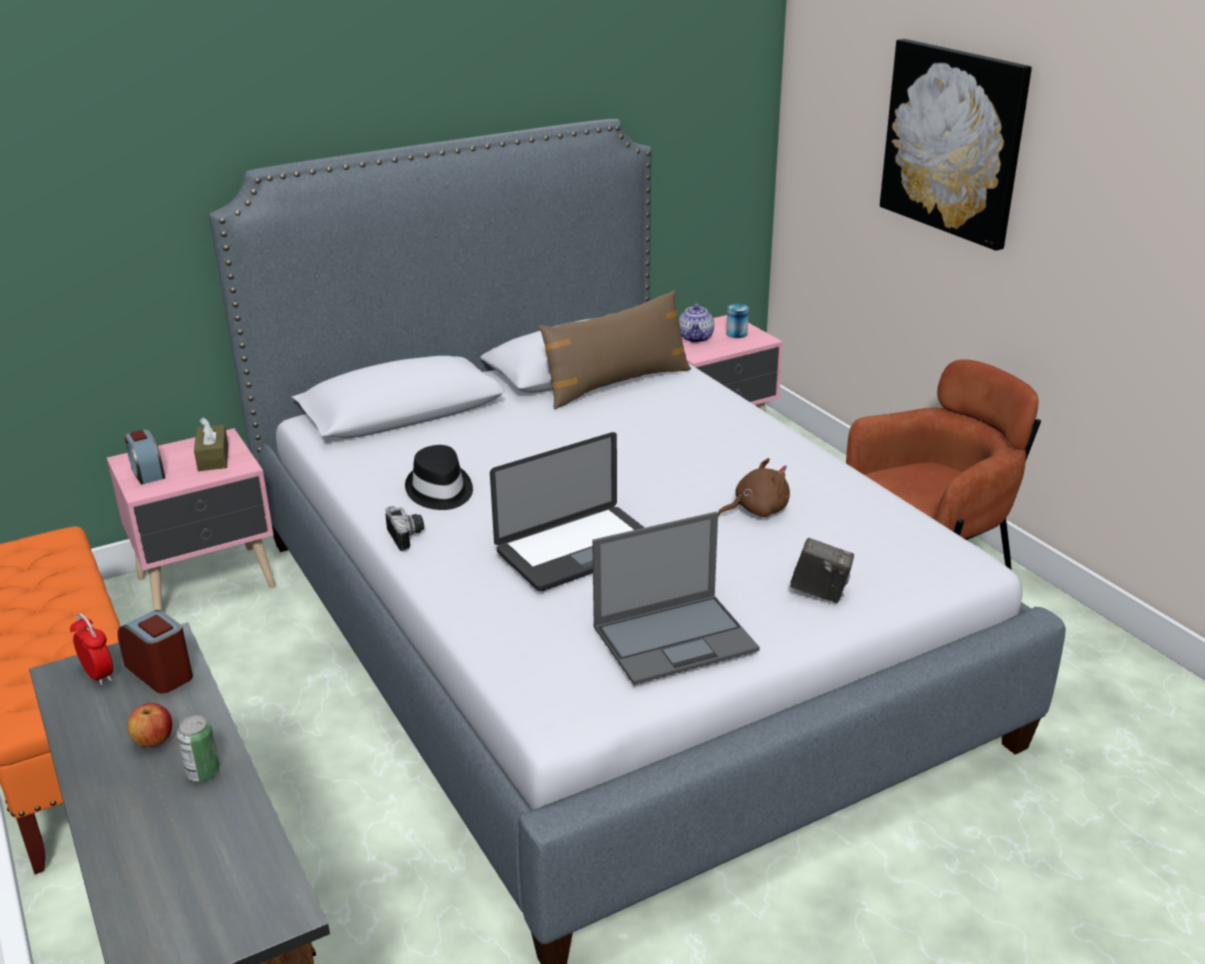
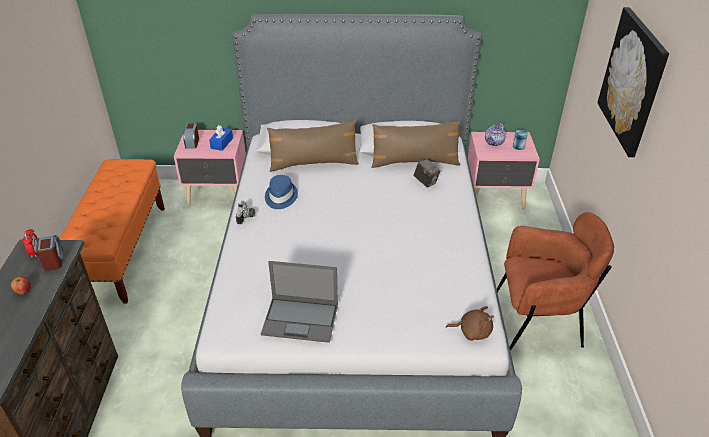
camera: 30 degrees right, 10 degrees up
can [177,715,220,782] -> none
brown tissue box [194,417,228,471] -> blue tissue box [209,125,233,151]
black hat [405,445,473,510] -> blue hat [265,175,298,209]
laptop [490,432,645,591] -> none
brown plush toy [718,458,790,517] -> brown plush toy moved to [446,306,494,341]
camera [790,538,854,603] -> camera moved to [413,159,441,188]
none -> brown pillow [267,120,359,172]

